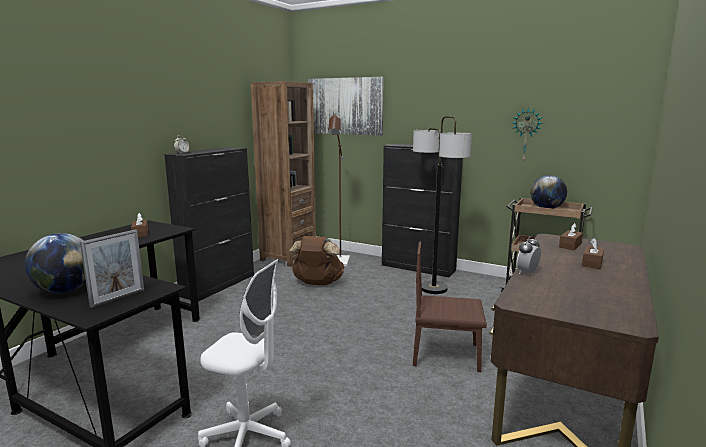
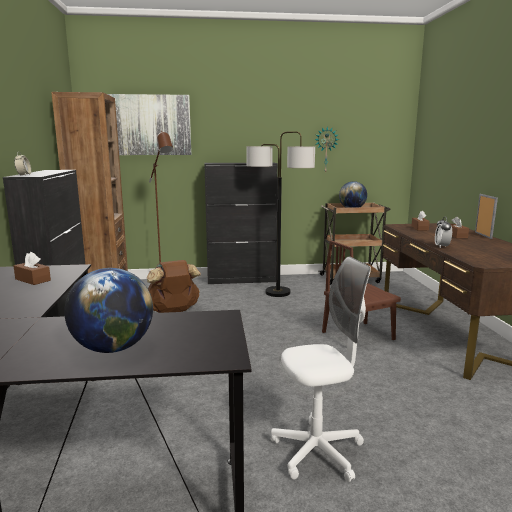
camera: 35 degrees left, 0 degrees up
picture frame [80,229,144,308] -> picture frame moved to [475,194,498,239]

